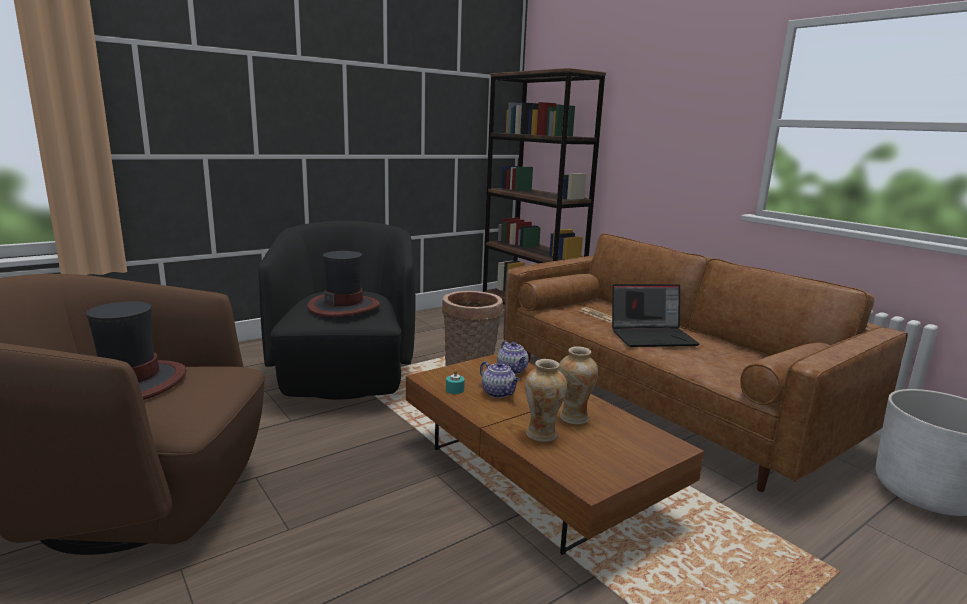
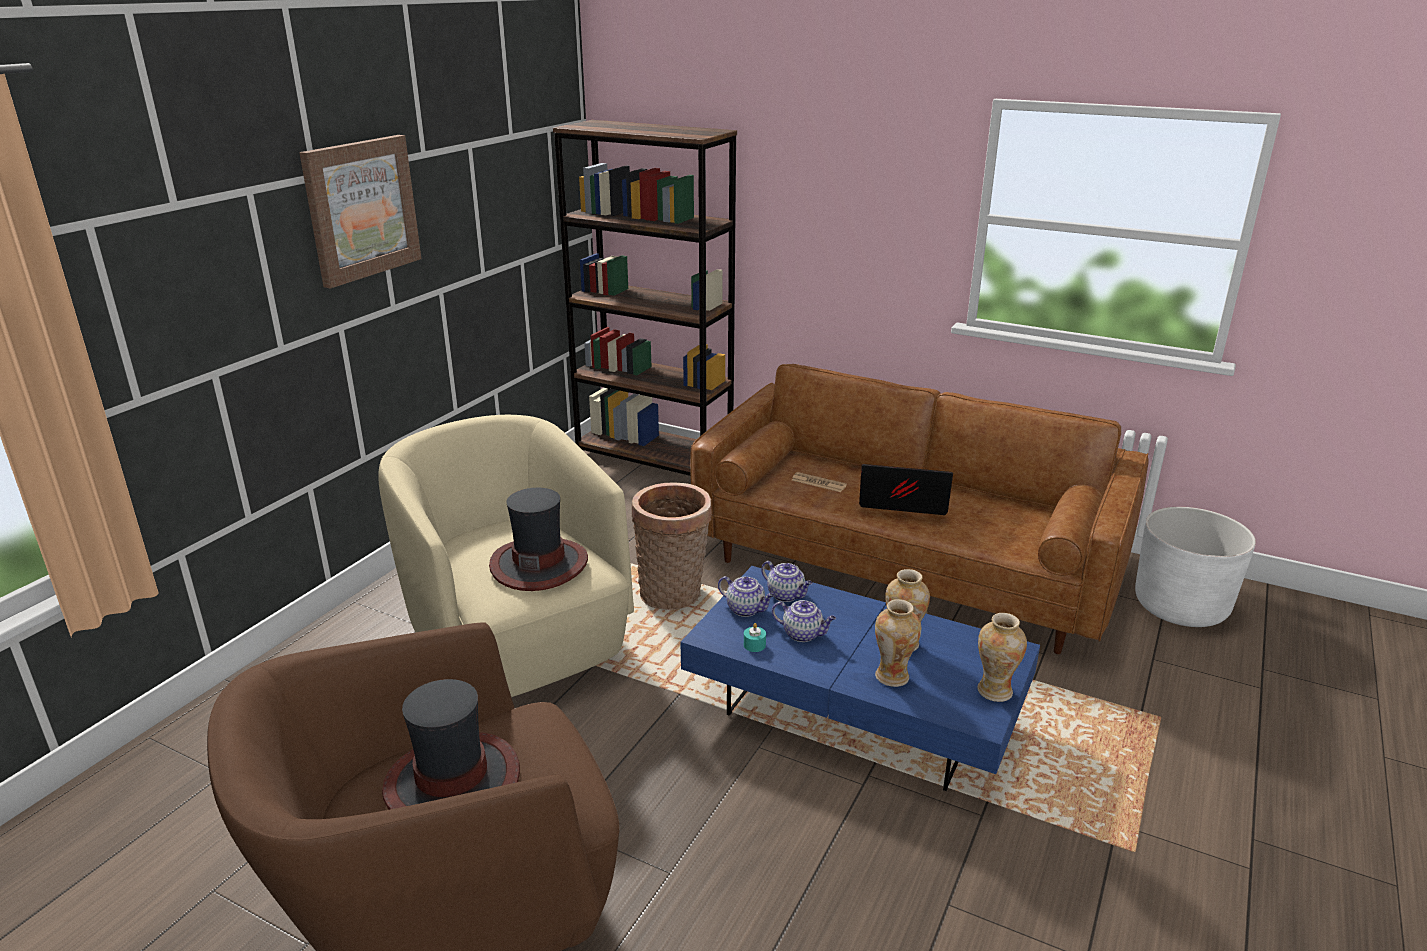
camera: 25 degrees left, 10 degrees up
black armchair [259,221,415,400] -> beige armchair [378,415,634,697]
brown coffee table [406,354,704,555] -> blue coffee table [680,566,1040,791]
laptop [612,284,699,347] -> laptop turned 135 degrees counterclockwise [859,464,953,515]
none -> picture [299,135,422,289]
none -> teapot [718,576,775,617]
none -> vase [977,613,1027,702]

